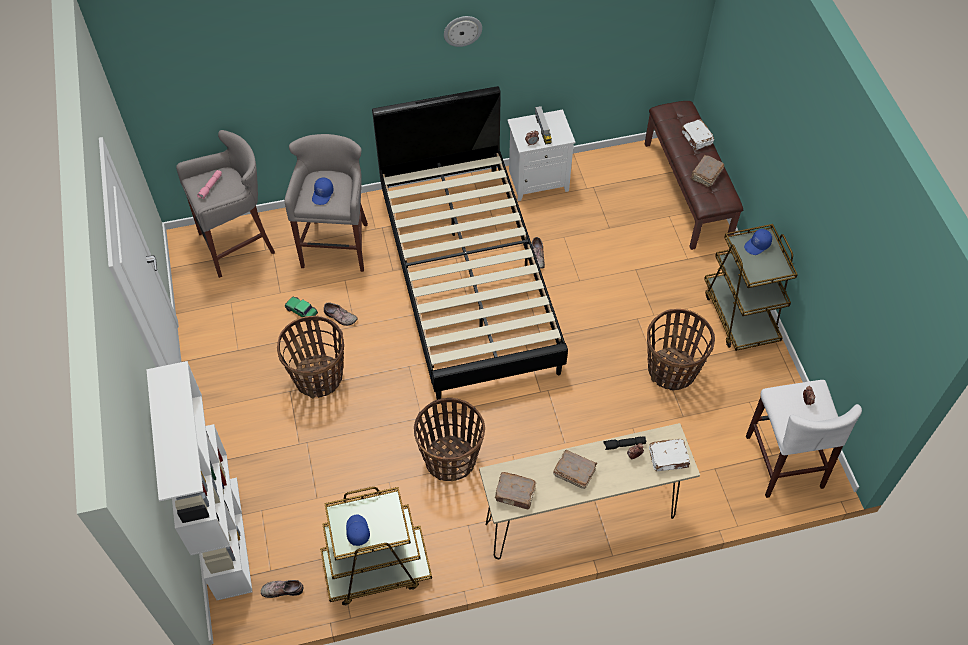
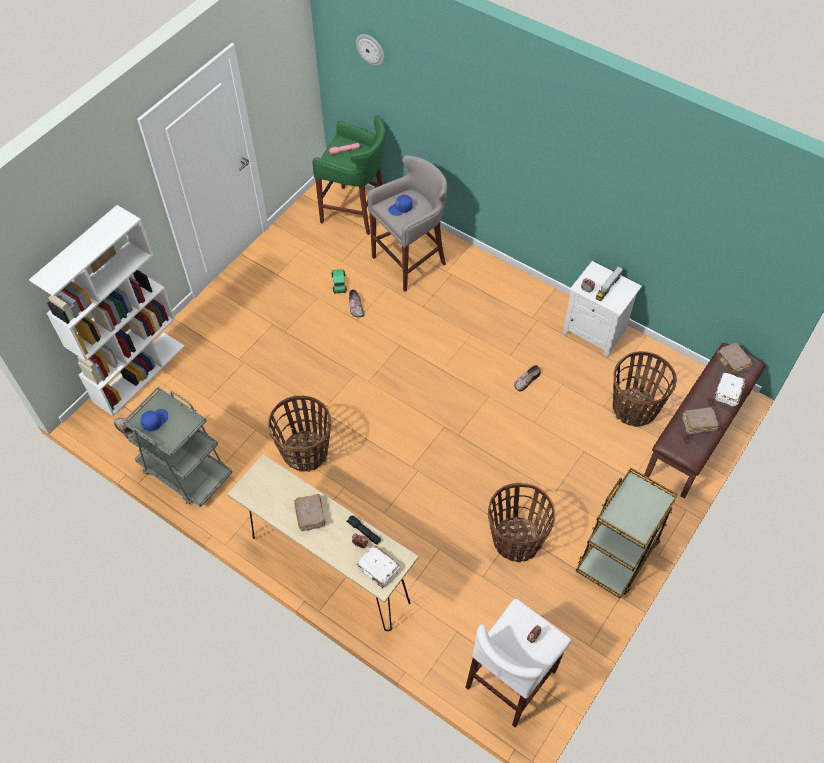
camera: 50 degrees right, 0 degrees up
grey stool [176,130,275,278] -> green stool [312,115,385,235]
basket [277,316,344,399] -> basket moved to [612,351,677,427]
brown cart [320,487,432,605] -> grey cart [123,387,232,507]
black bed [372,86,568,400] -> none
wall clock [444,16,482,47] -> wall clock moved to [356,34,385,66]
brown book [495,472,536,510] -> brown book moved to [717,343,752,376]
blue cap [744,229,772,255] -> none

